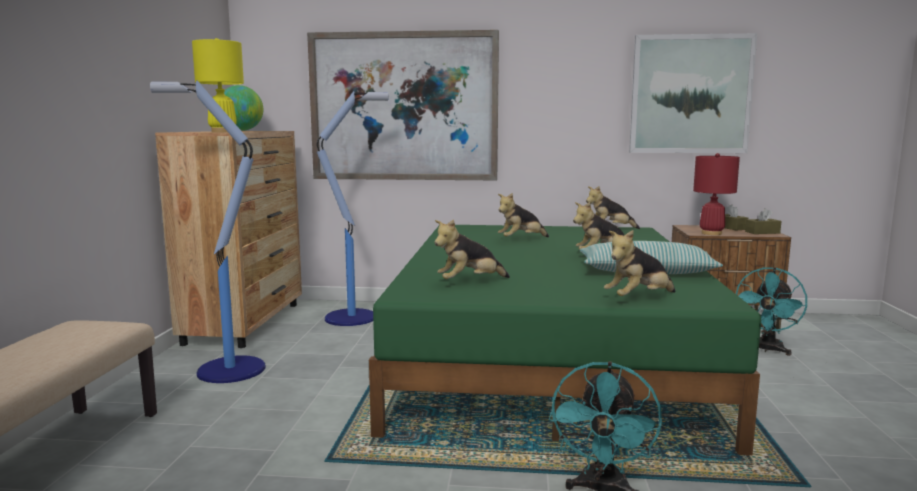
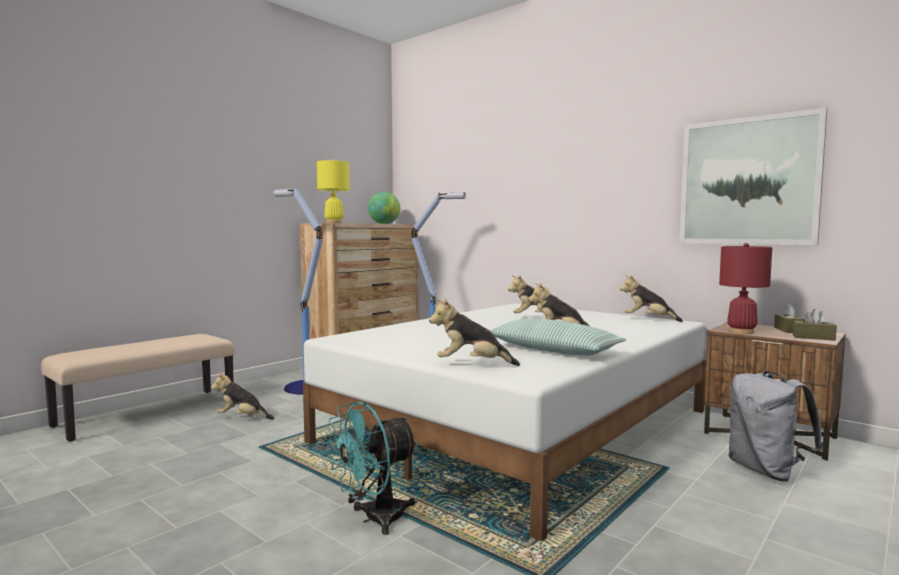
camera: 35 degrees right, 5 degrees down
picture [307,30,499,180] -> none
green bed [369,225,761,455] -> white bed [303,303,706,542]
plush toy [434,219,510,279] -> plush toy moved to [211,372,274,420]
turquoise fan [736,267,807,356] -> grey backpack [729,371,824,482]

